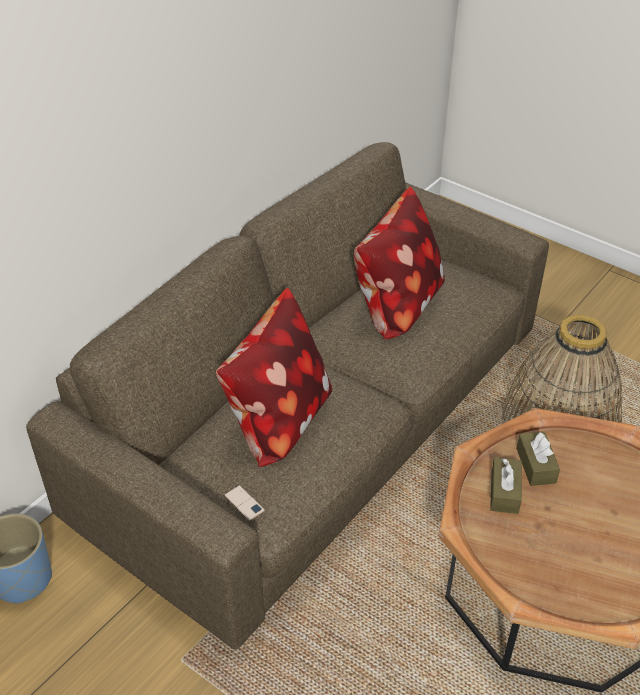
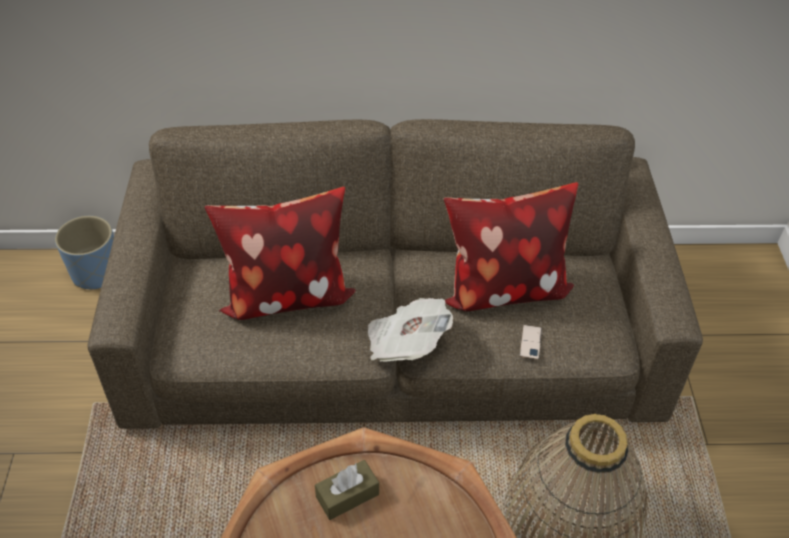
camera: 50 degrees right, 5 degrees up
phone [224,485,265,521] -> phone moved to [520,325,542,360]
brown tissue box [516,432,560,486] -> none
none -> newspaper [368,298,453,362]

